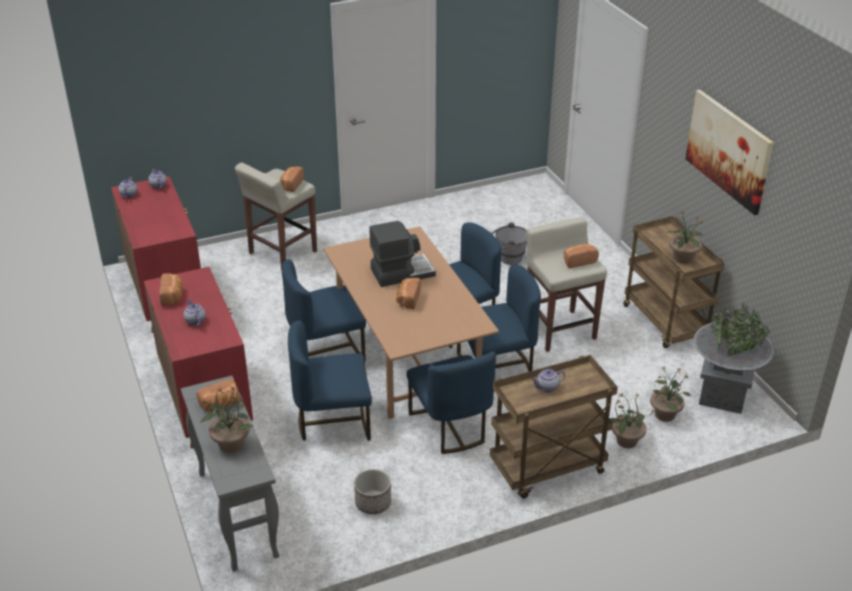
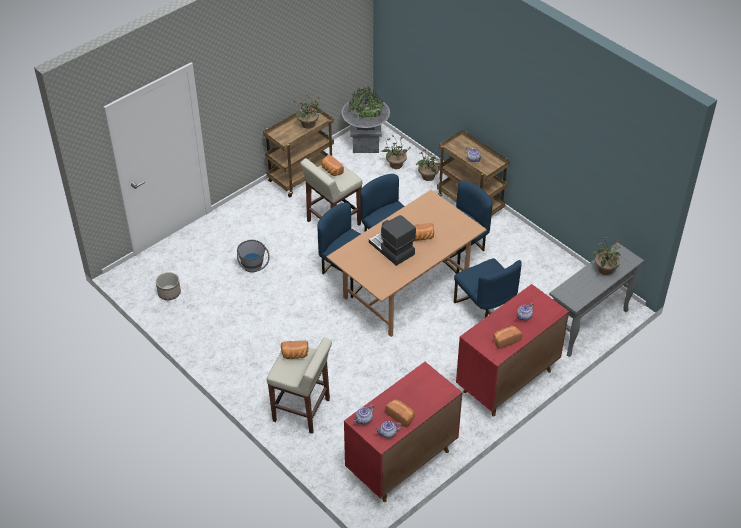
camera: 110 degrees left, 10 degrees up
bread [197,379,239,412] -> bread moved to [385,400,415,427]
blue chair [282,259,366,361] -> none
planter [354,469,391,514] -> planter moved to [156,272,181,300]
picture [685,90,774,215] -> none

